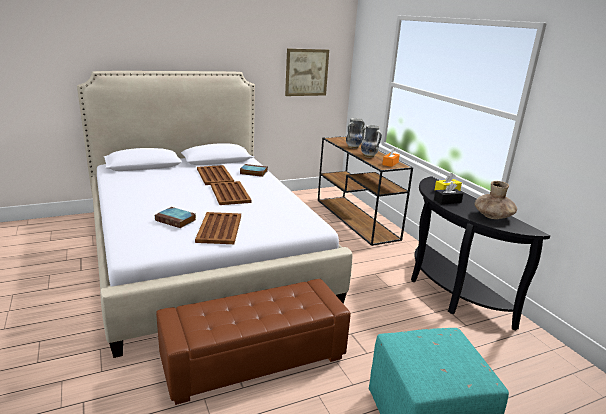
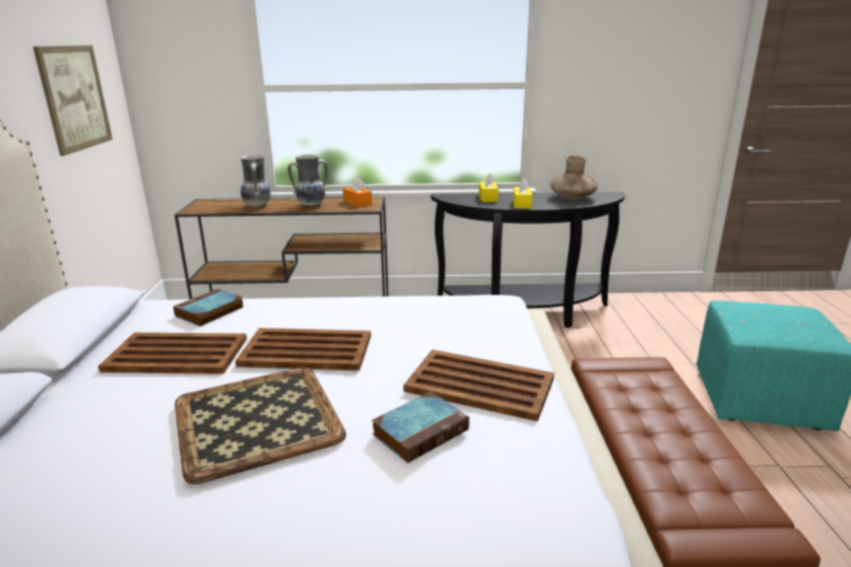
camera: 65 degrees left, 0 degrees up
black tissue box [434,182,463,205] -> yellow tissue box [513,178,532,209]
none -> tray [175,367,346,484]

